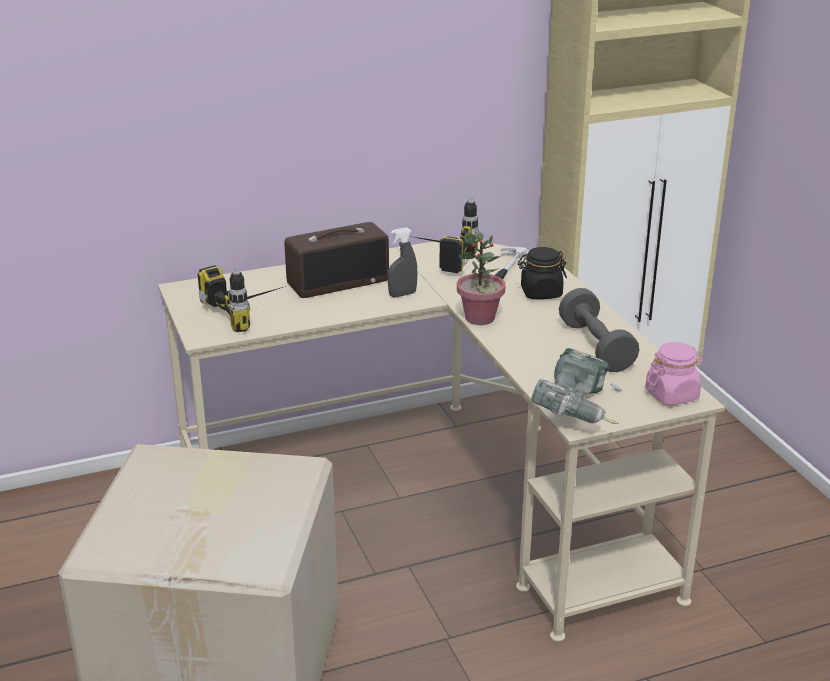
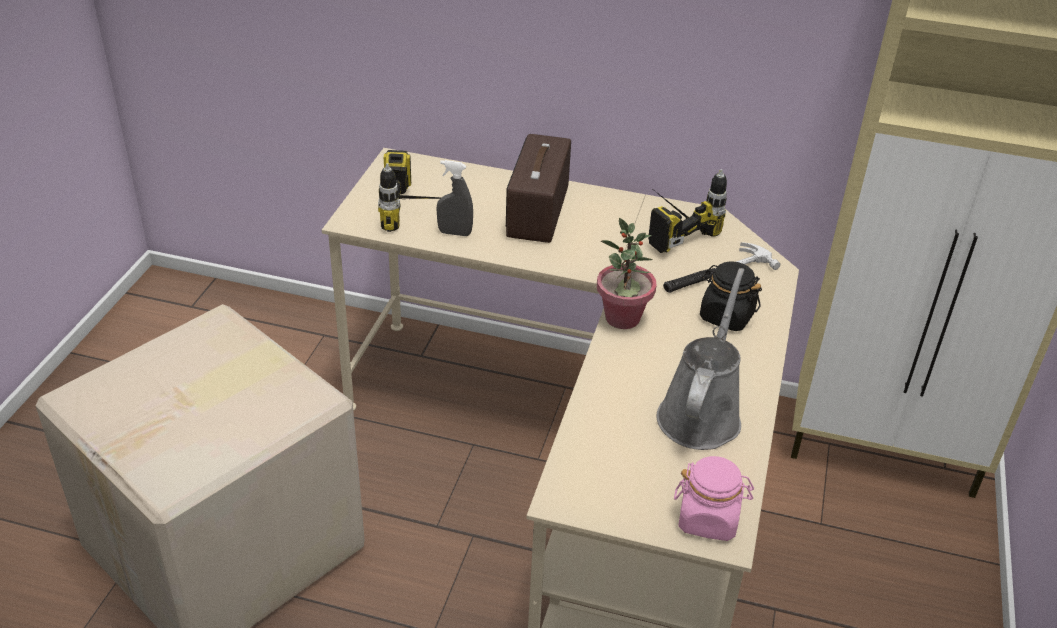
camera: 35 degrees right, 10 degrees up
radio [285,222,389,298] -> radio turned 90 degrees clockwise [506,134,571,243]
grey spray bottle [388,227,417,297] -> grey spray bottle moved to [436,160,473,236]
power drill [531,348,621,424] -> none
grey dumbbell [559,288,639,372] -> grey watering can [657,268,744,450]

